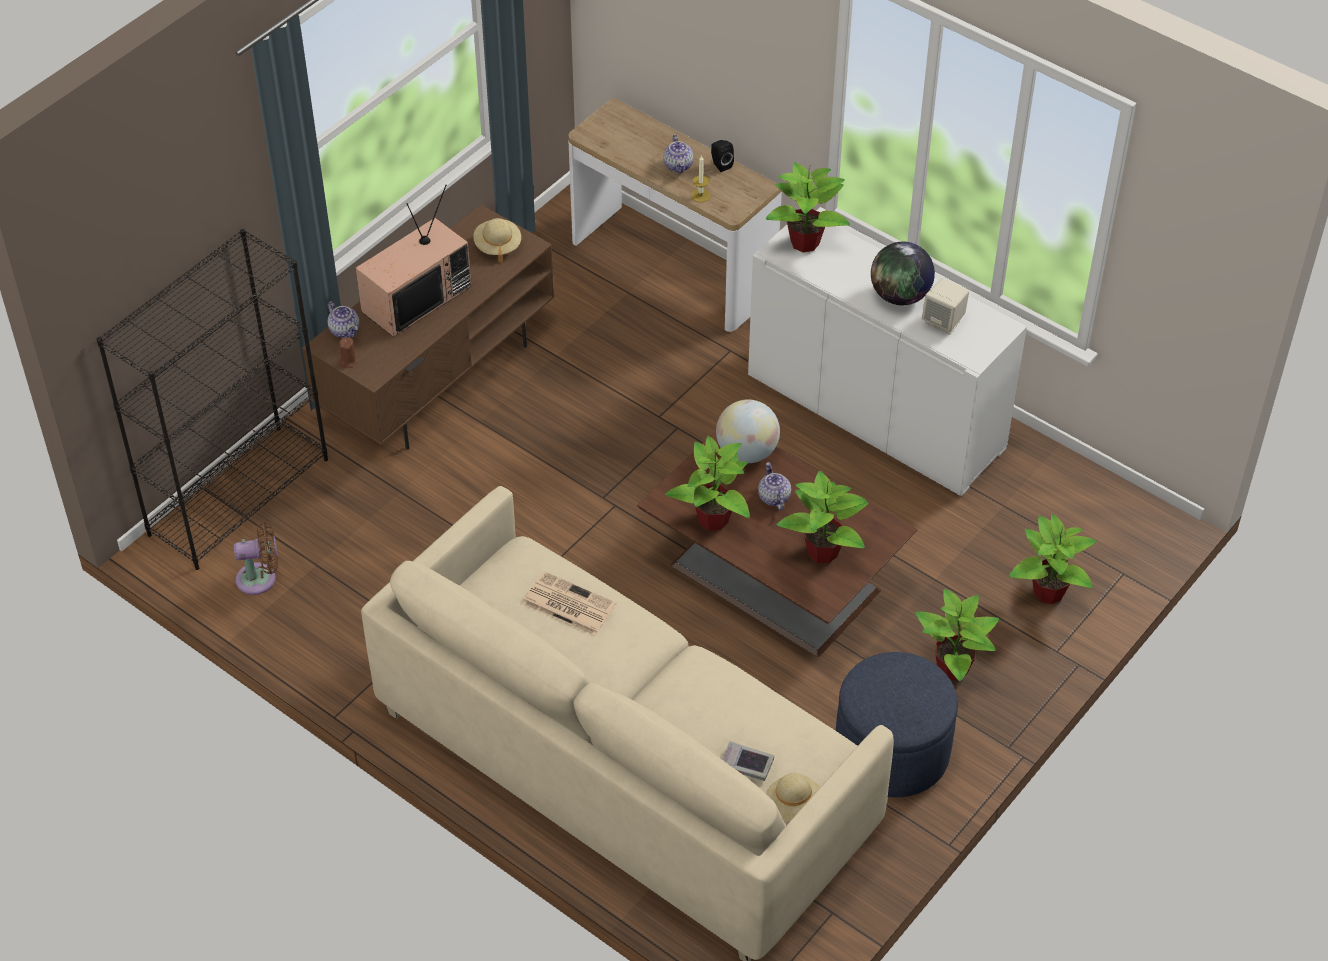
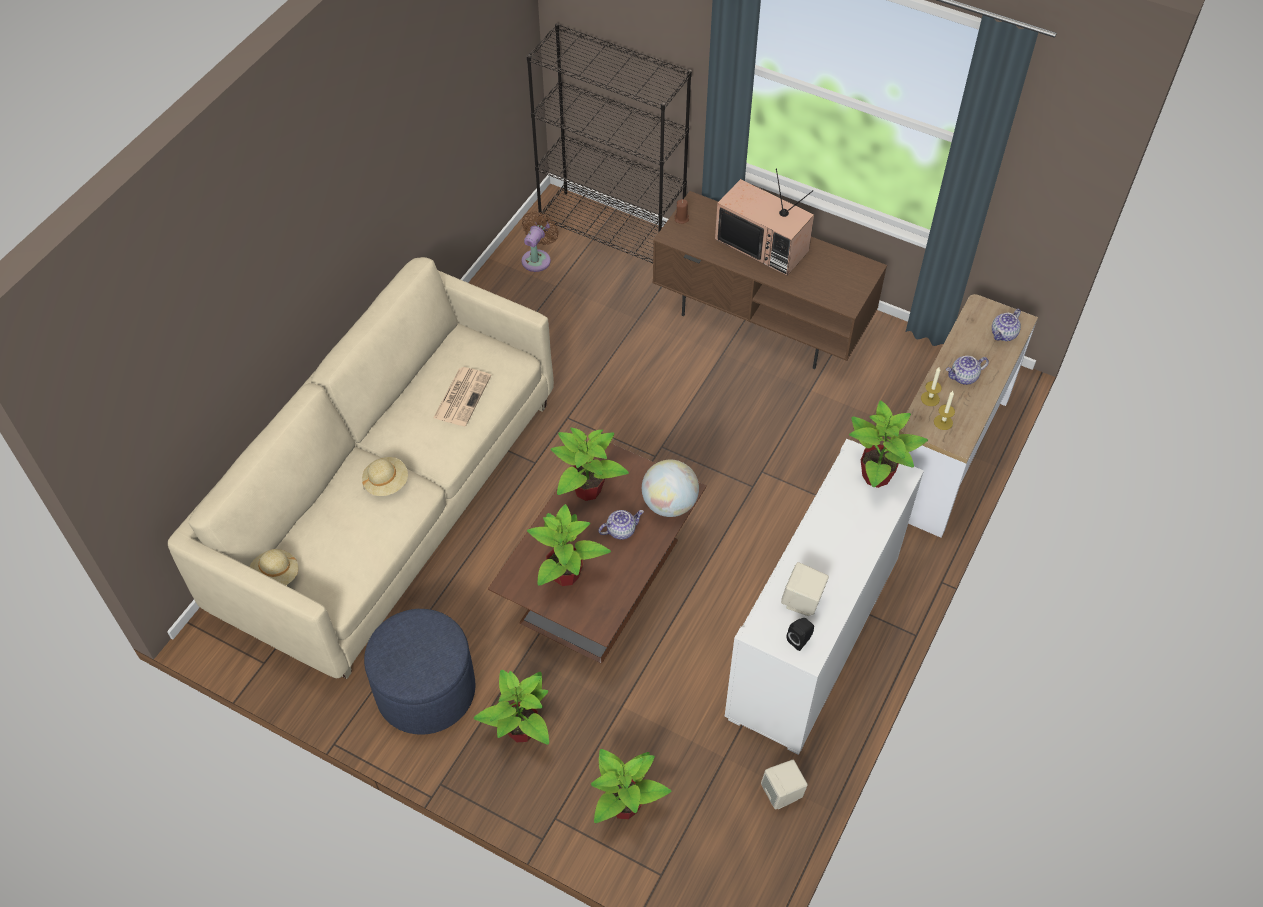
camera: 80 degrees right, 5 degrees up
brown fan [234,521,278,595] -> brown fan turned 135 degrees counterclockwise [521,211,559,272]
teapot [328,301,360,338] -> teapot moved to [992,309,1021,341]
beige hat [473,218,521,263] -> beige hat moved to [362,457,408,496]
black speaker [711,140,734,172] -> black speaker moved to [787,618,814,651]
book [722,741,774,781] -> none
globe [871,242,935,305] -> none
none -> beige speaker [761,760,808,809]
none -> candle [934,391,955,430]

